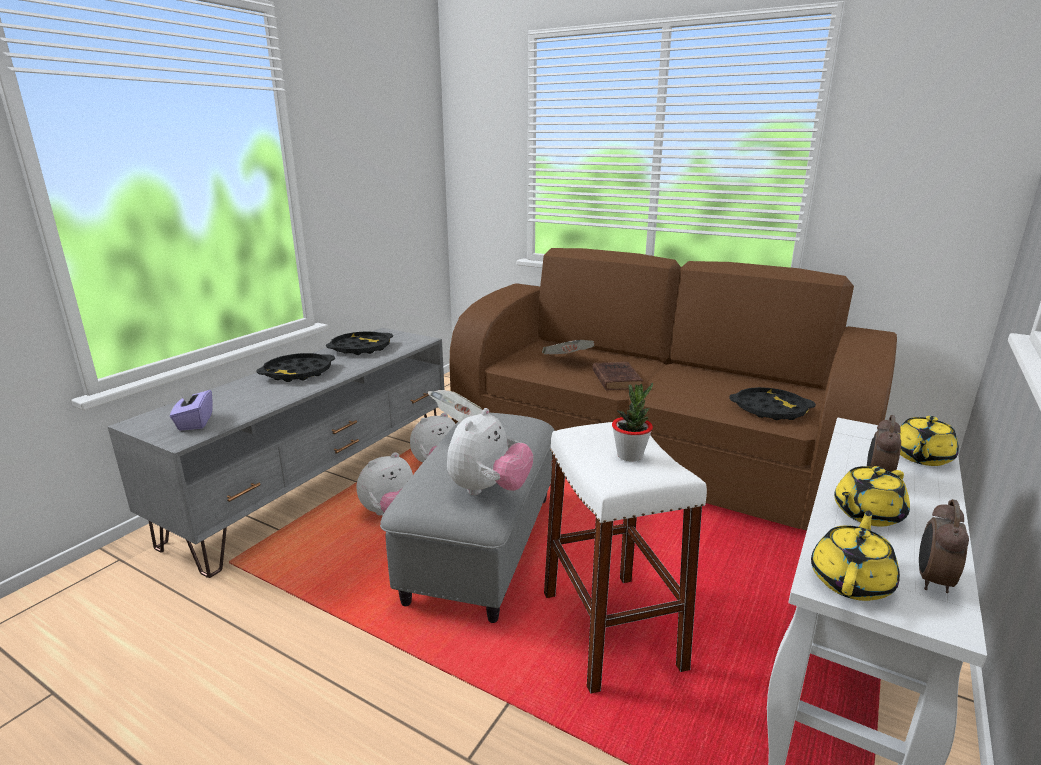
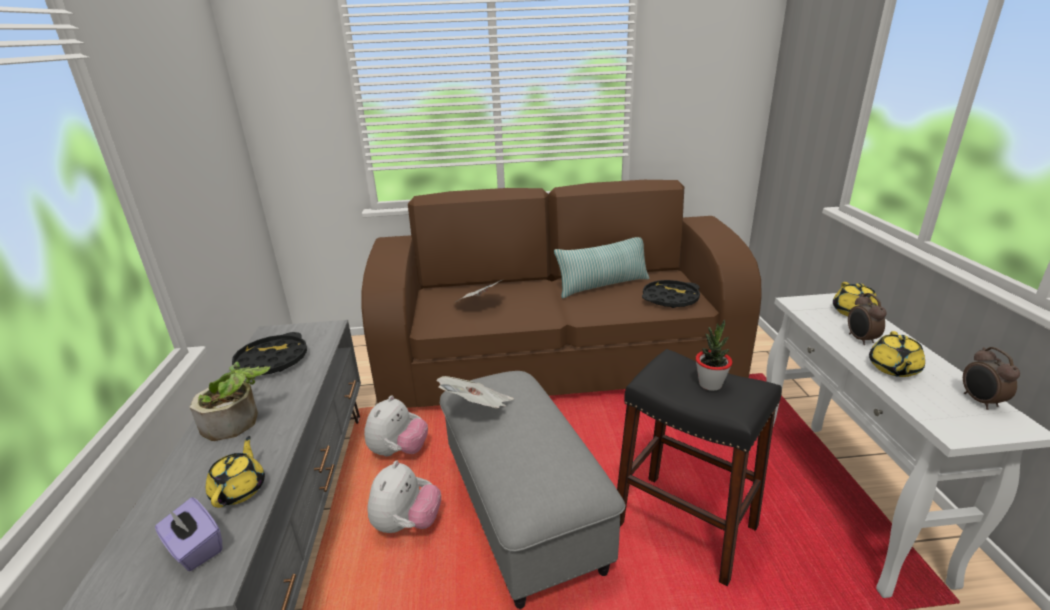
camera: 35 degrees left, 5 degrees up
black tray [257,353,335,382] -> potted plant [190,362,270,441]
plush toy [447,408,534,495] -> none
white stool [544,422,707,694] -> black stool [617,349,782,586]
brown book [592,362,643,390] -> none
yellow teapot [811,511,900,601] -> yellow teapot moved to [206,436,265,508]
none -> pillow [554,237,649,298]

